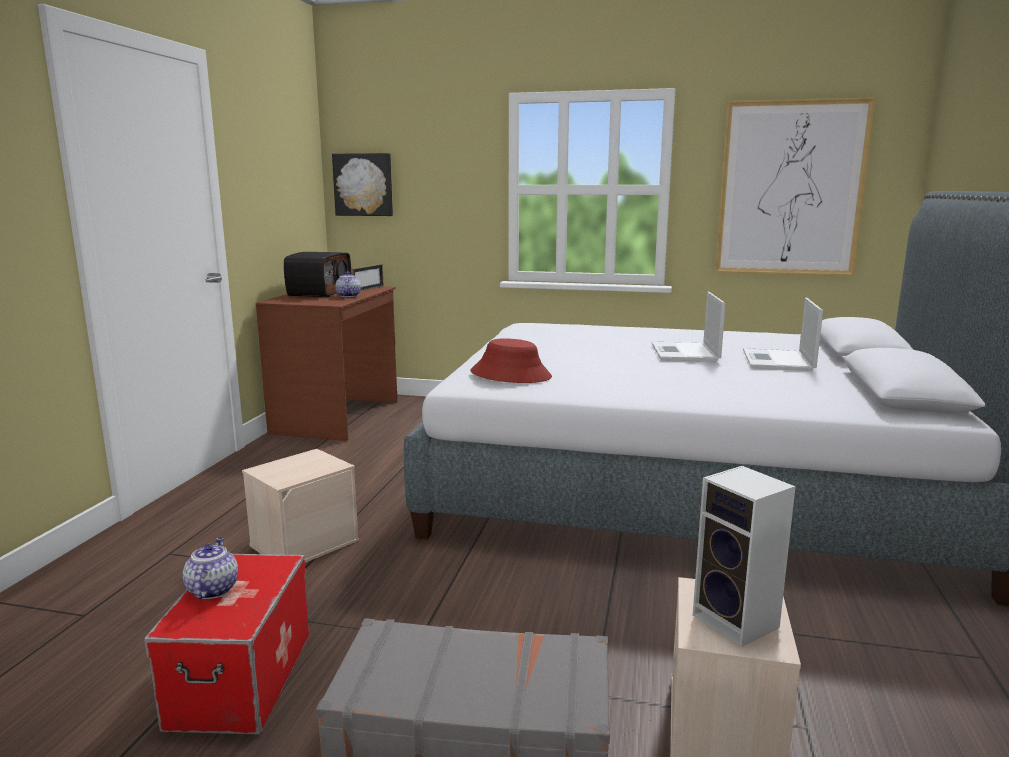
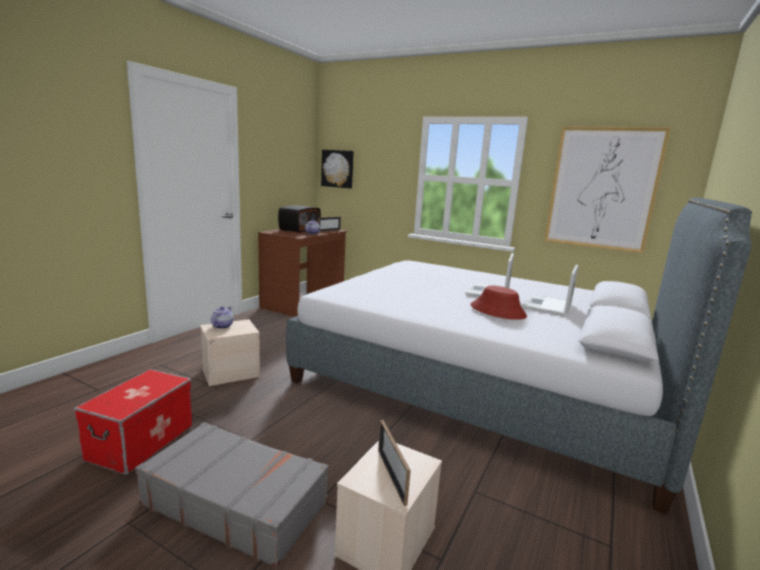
camera: 15 degrees right, 0 degrees up
teapot [183,537,238,599] -> teapot moved to [211,306,233,329]
red hat [471,338,552,383] -> red hat moved to [471,286,527,320]
speaker [693,466,796,647] -> picture frame [378,420,411,506]

